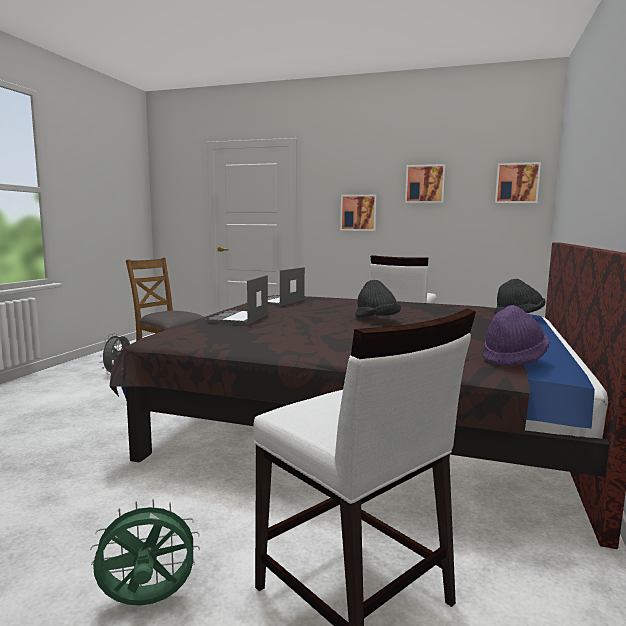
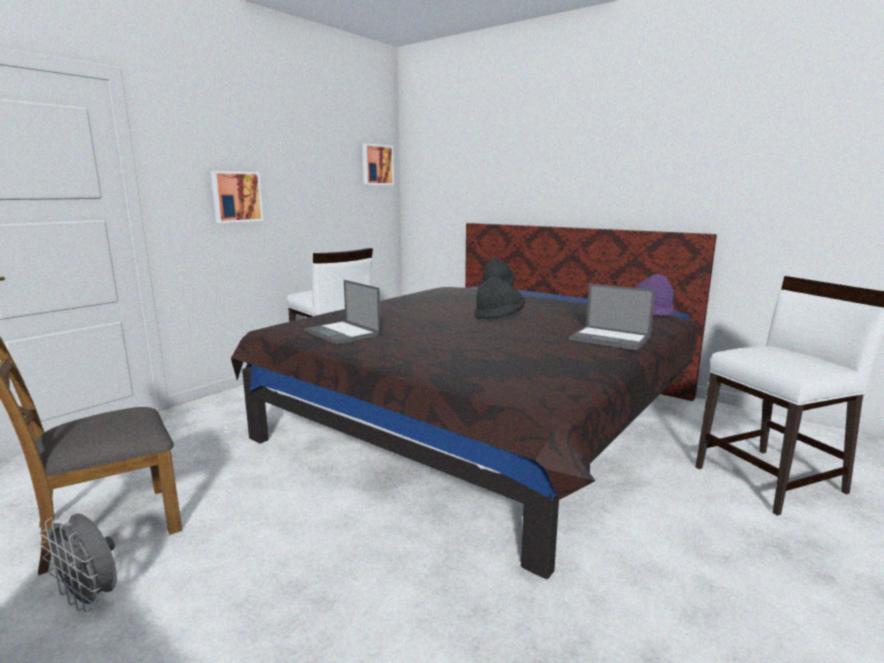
camera: 70 degrees left, 5 degrees up
green fan [90,499,200,606] -> none
laptop [205,275,268,325] -> laptop moved to [569,284,655,350]
picture [405,164,445,203] -> none

